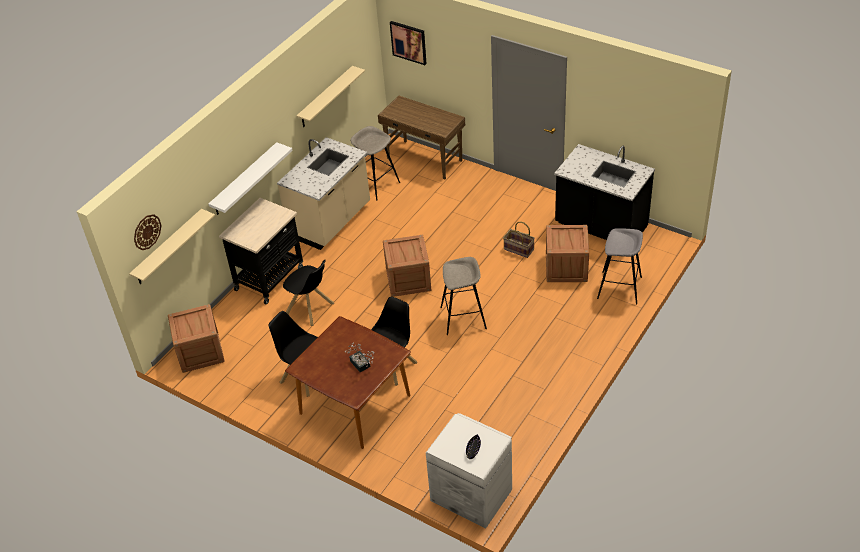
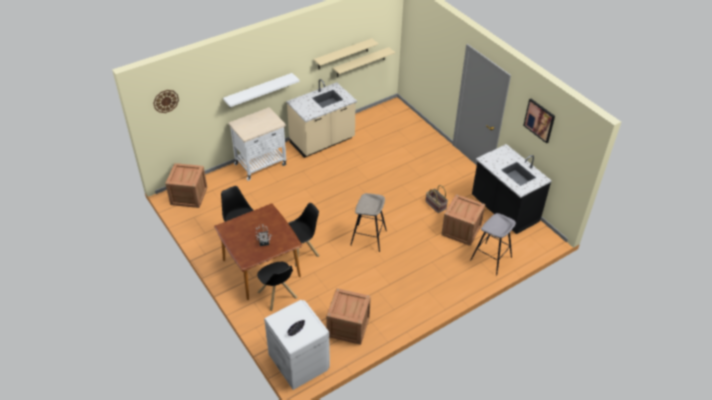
camera: 20 degrees right, 0 degrees up
beige shelf [129,209,215,284] -> beige shelf moved to [333,47,395,78]
black cart [219,198,303,305] -> white cart [228,107,287,181]
black chair [283,260,334,326] -> black chair moved to [257,262,297,311]
grey stool [351,126,400,200] -> none
brown console table [378,95,465,180] -> none
crate [383,235,431,297] -> crate moved to [326,288,371,345]
picture [390,21,427,65] -> picture moved to [523,99,555,144]

